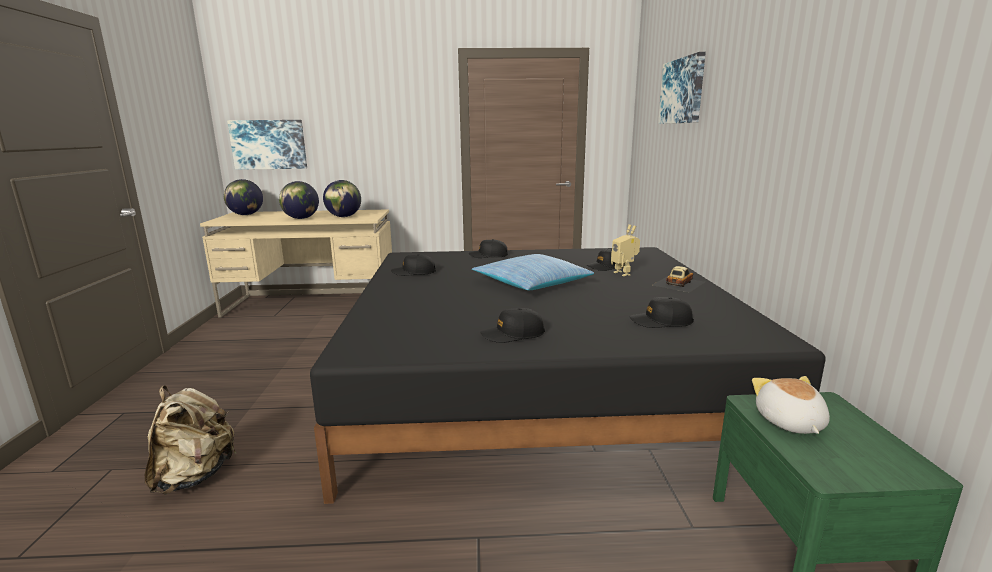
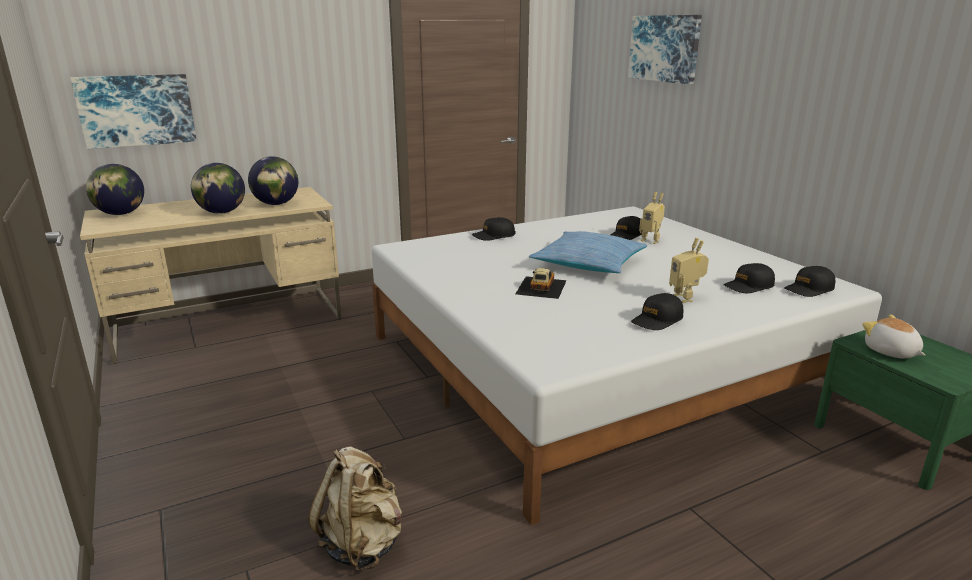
camera: 25 degrees left, 5 degrees up
black bed [310,247,826,504] -> white bed [372,206,882,525]
black cap [391,254,436,276] -> black cap moved to [784,266,835,297]
toy car [653,266,705,292] -> toy car moved to [515,268,567,299]
none -> toy robot [669,238,709,303]

